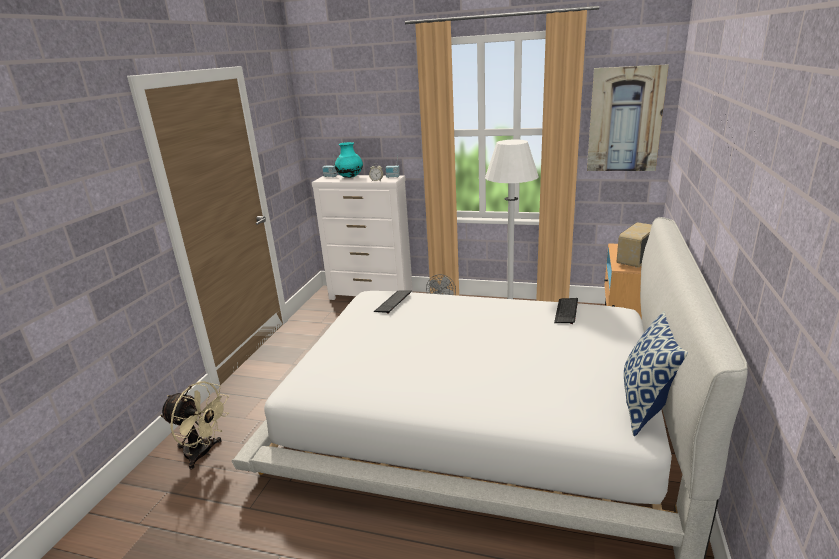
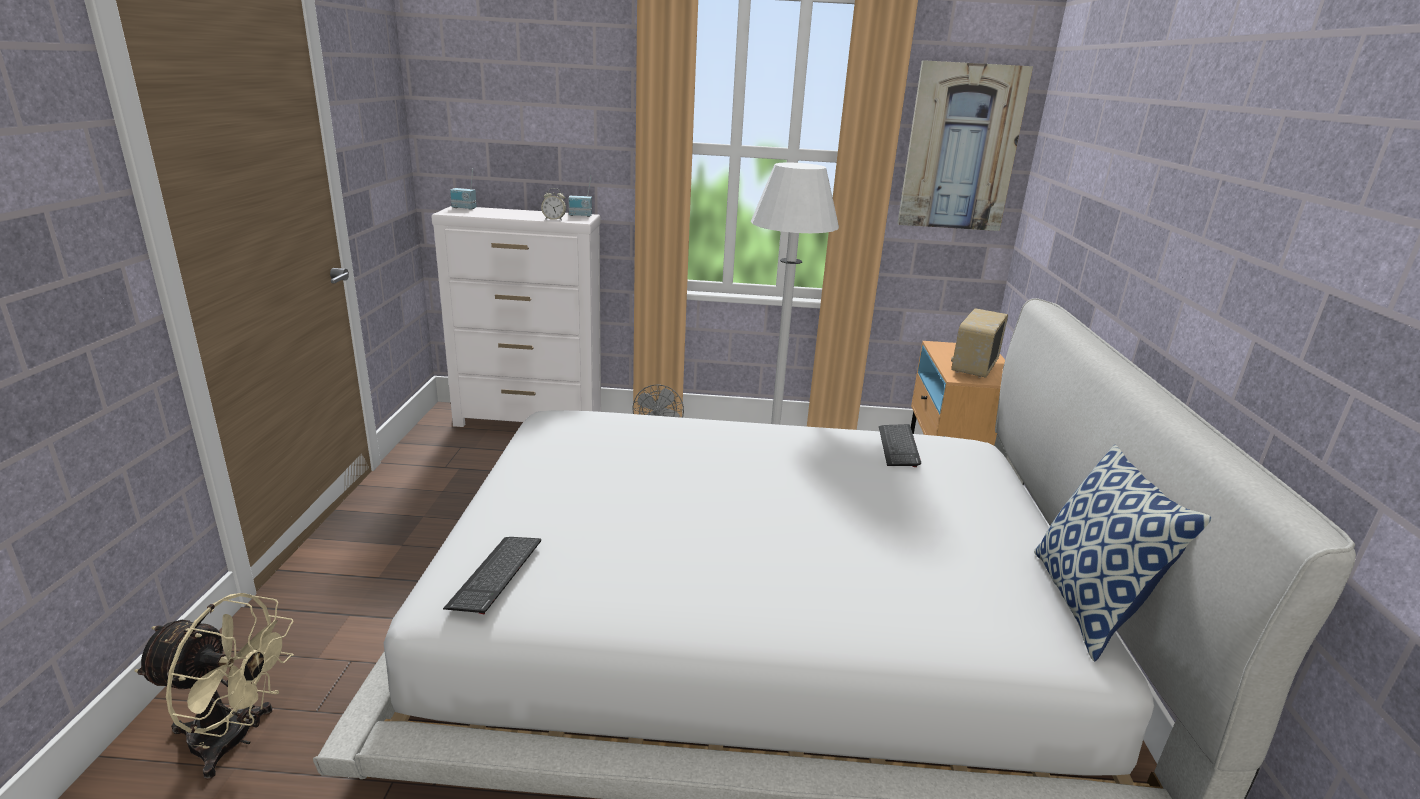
camera: 15 degrees left, 0 degrees up
turquoise vase [335,142,363,178] -> none
keyboard [374,290,412,313] -> keyboard moved to [443,537,541,614]

